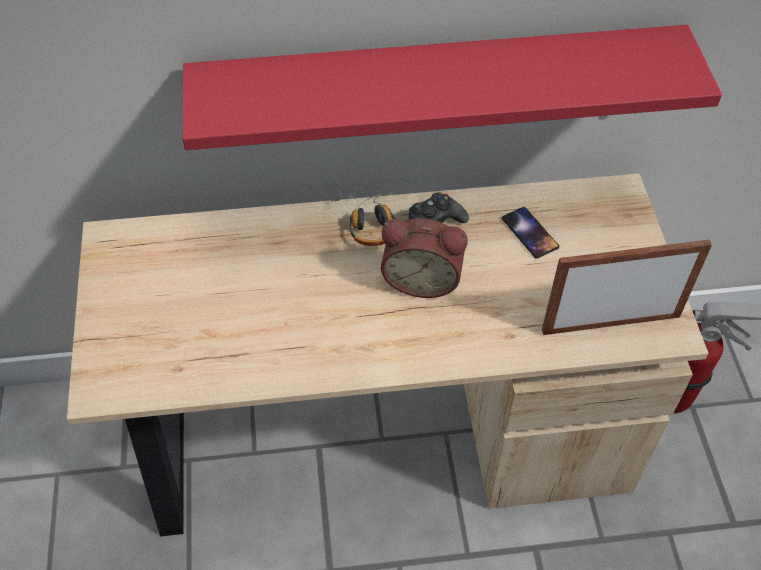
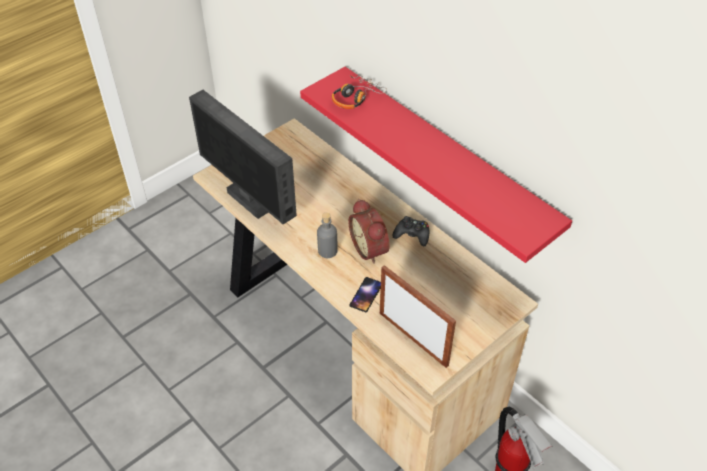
camera: 55 degrees right, 5 degrees down
headphones [331,180,396,246] -> headphones moved to [332,75,387,109]
phone [502,207,559,259] -> phone moved to [349,277,381,312]
none -> monitor [189,90,297,225]
none -> grey bottle [317,212,338,258]

